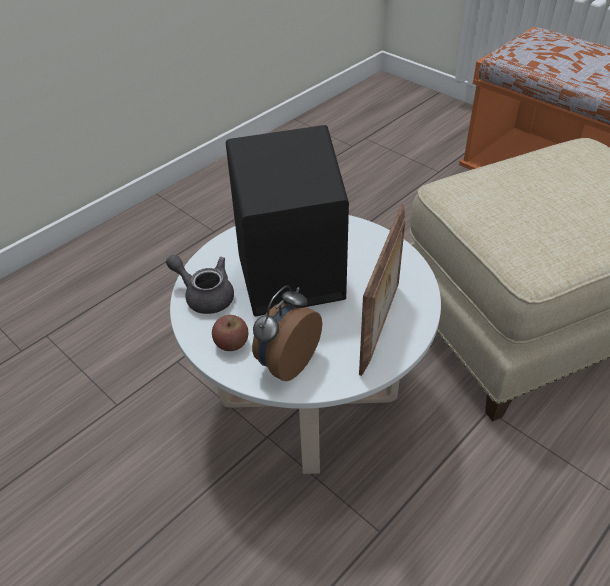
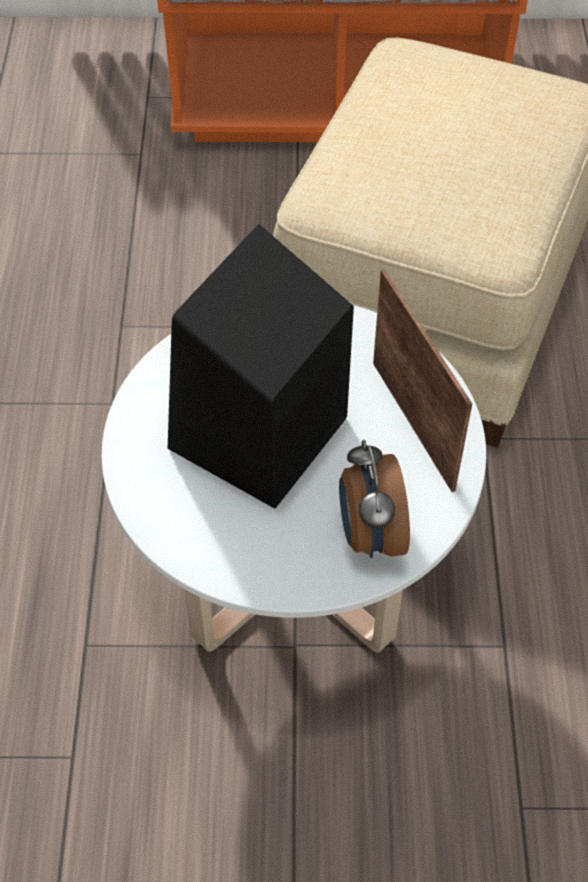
camera: 45 degrees left, 10 degrees up
grey teapot [166,254,234,314] -> none
apple [212,315,249,351] -> none

